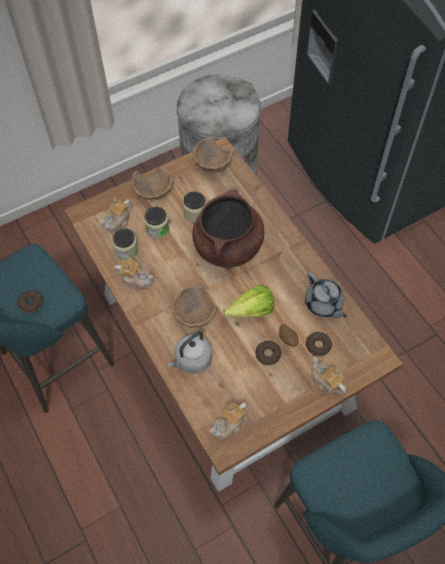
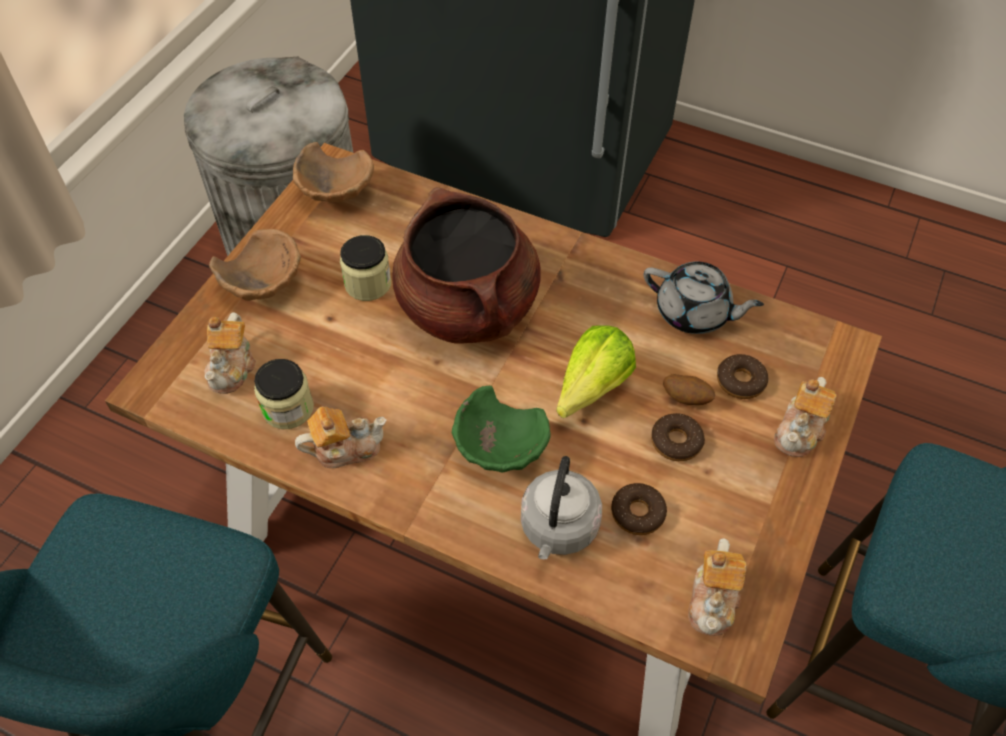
camera: 35 degrees left, 5 degrees down
donut [18,290,43,313] -> donut moved to [611,483,667,535]
jar [144,206,169,239] -> none
brown bowl [172,285,217,328] -> green bowl [452,386,551,473]
teapot [311,357,346,394] -> teapot turned 75 degrees counterclockwise [774,377,837,457]

